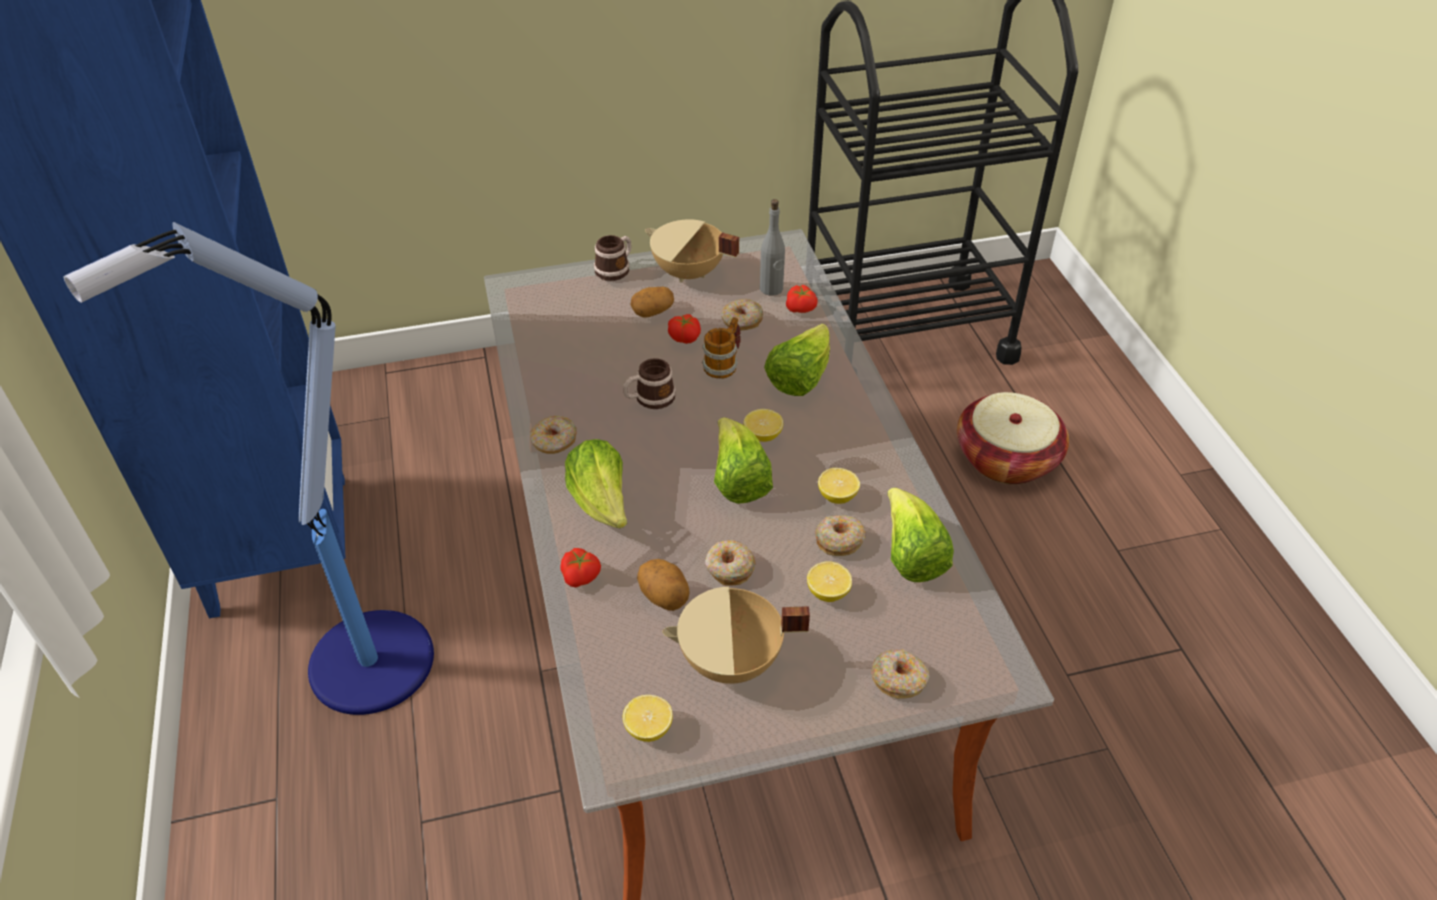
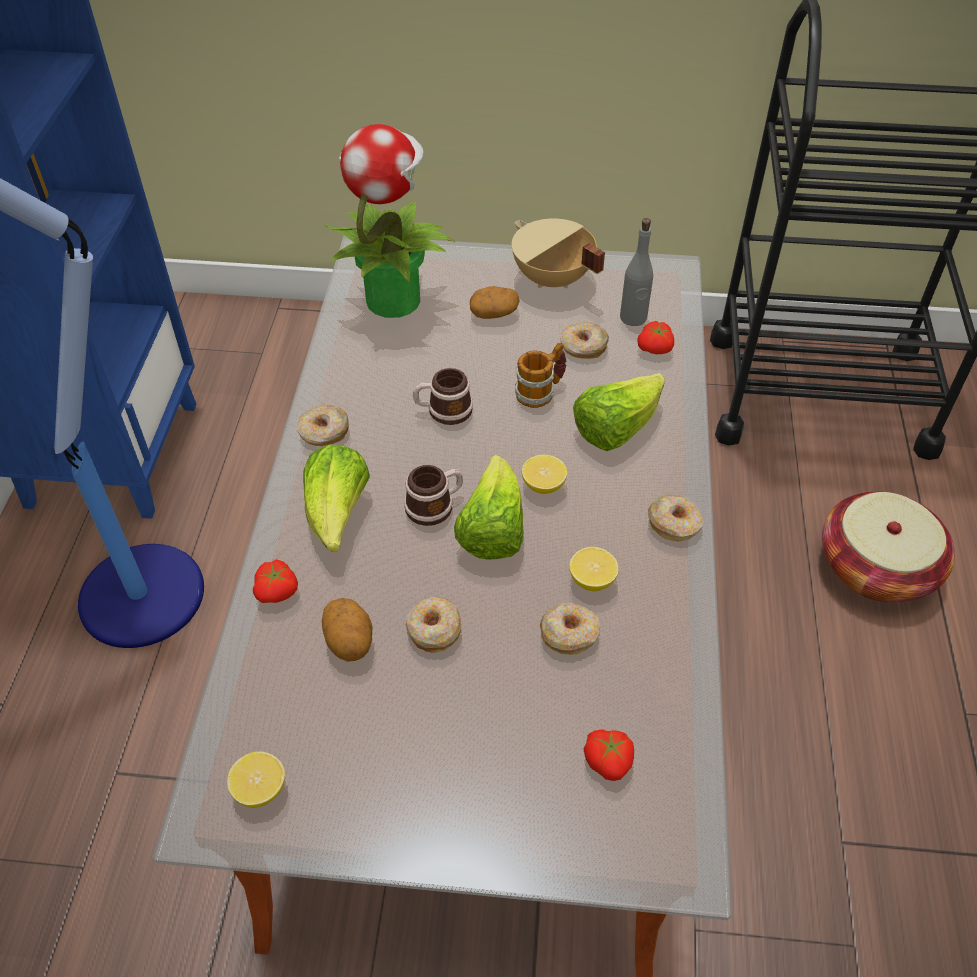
camera: 20 degrees right, 5 degrees up
mug [594,235,631,281] -> mug moved to [404,465,463,526]
beige cooking pot [662,587,810,684] -> none
tomato [668,314,701,344] -> tomato moved to [583,729,634,781]
lemon [807,561,852,602] -> none
donut [871,649,930,699] -> donut moved to [648,494,704,541]
lettuce [887,487,954,582] -> none
none -> potted plant [323,124,455,318]

